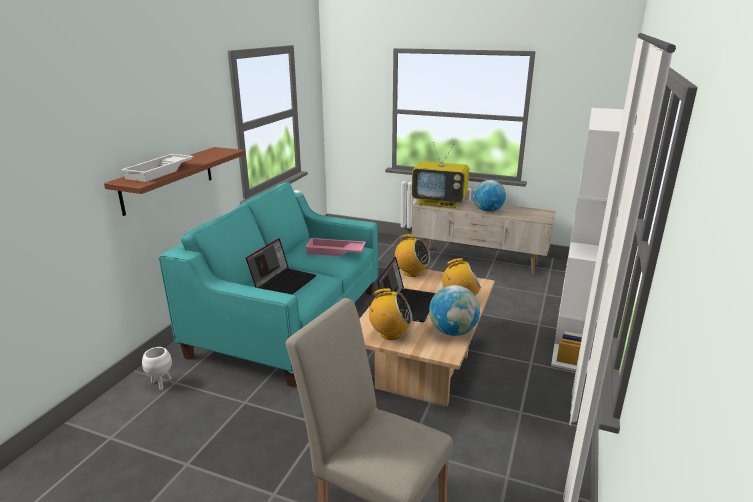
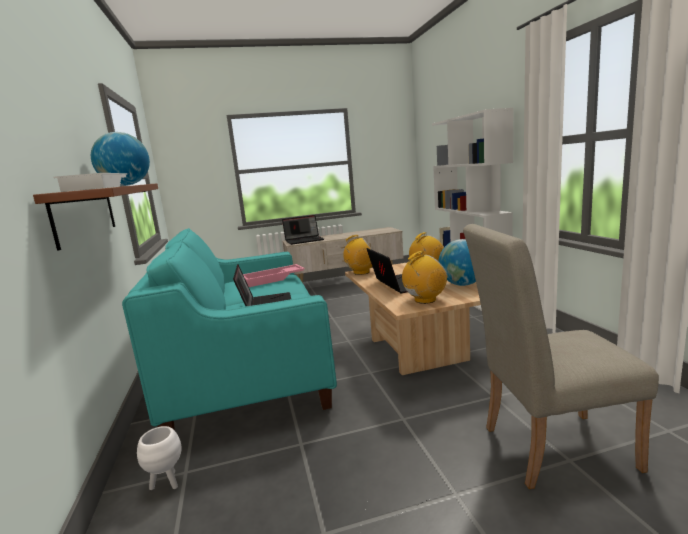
camera: 35 degrees left, 10 degrees down
television [411,142,469,208] -> laptop [282,215,324,245]
globe [474,180,506,212] -> globe moved to [91,132,150,186]

